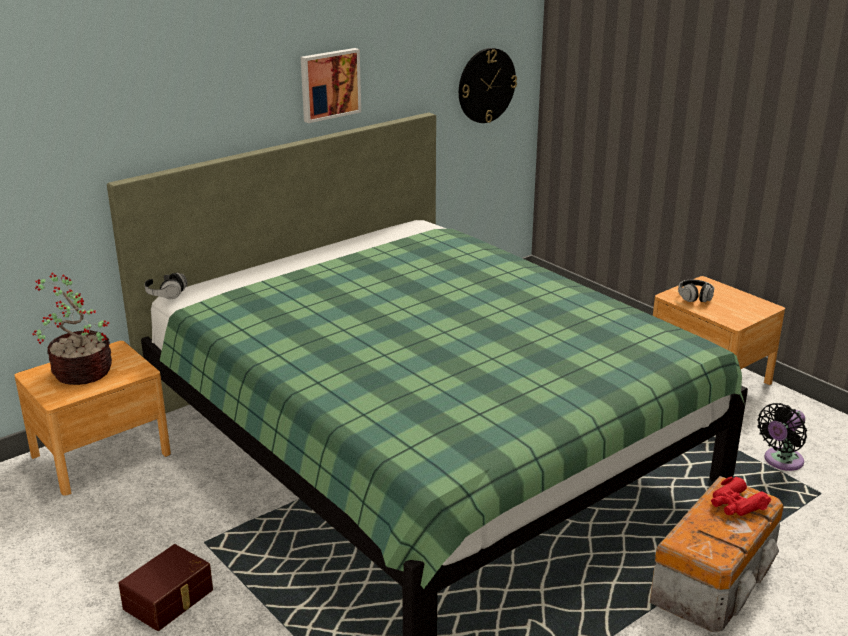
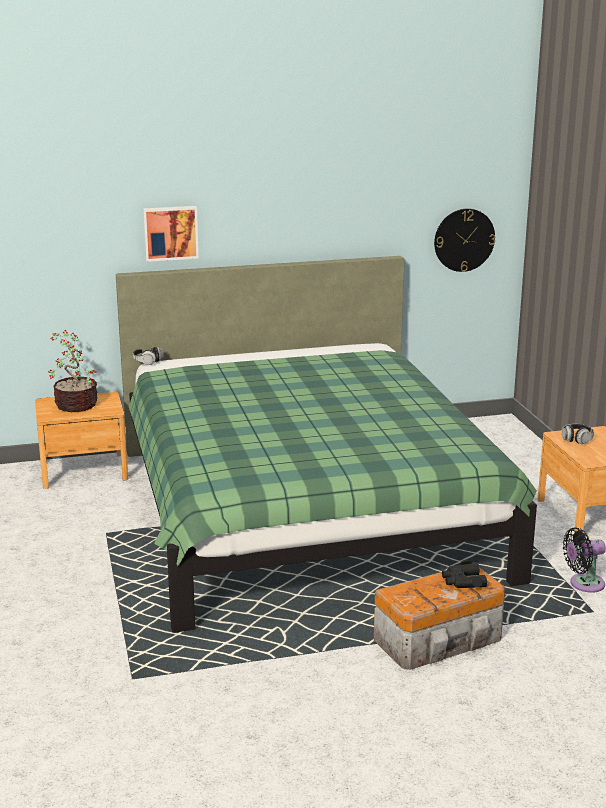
camera: 25 degrees right, 5 degrees down
brown storage box [118,544,213,631] -> none
picture [301,48,361,123] -> picture moved to [143,206,199,262]
red binoculars [711,477,771,516] -> black binoculars [442,560,488,588]

